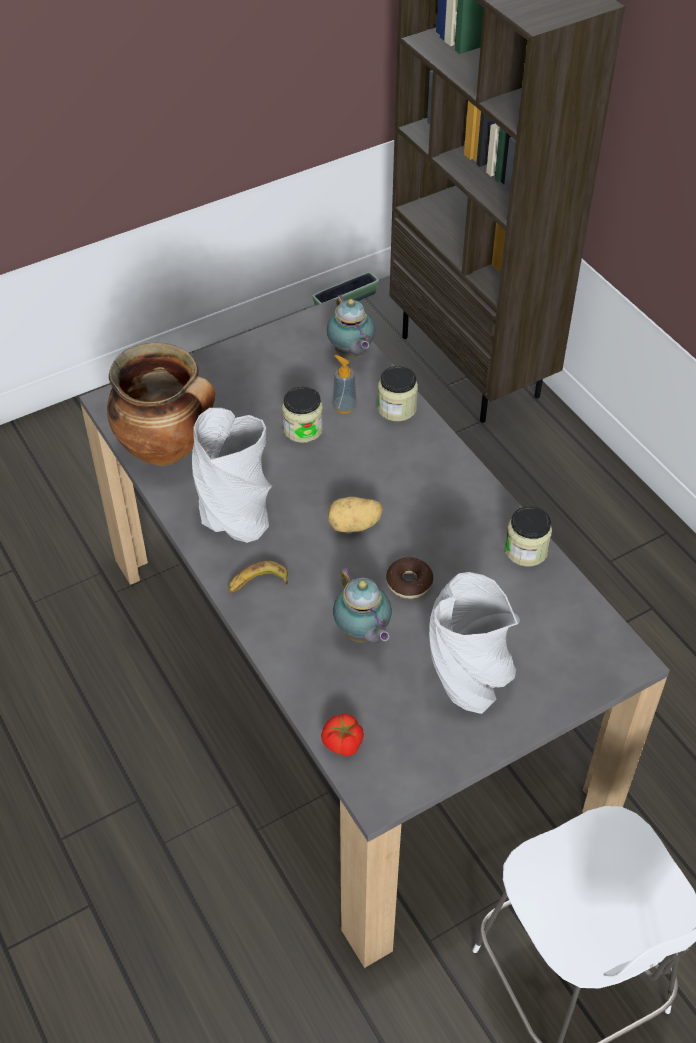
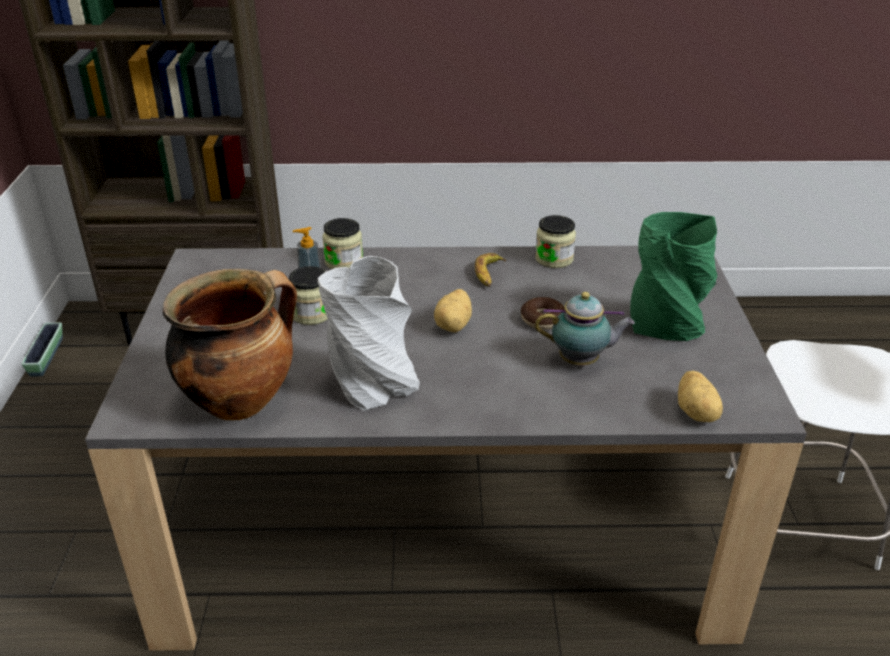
camera: 60 degrees left, 15 degrees down
banana [228,561,288,594] -> banana moved to [475,253,506,287]
tomato [321,713,364,756] -> potato [678,371,723,422]
teapot [327,294,375,358] -> none
grey vase [429,572,520,714] -> green vase [630,212,717,341]

